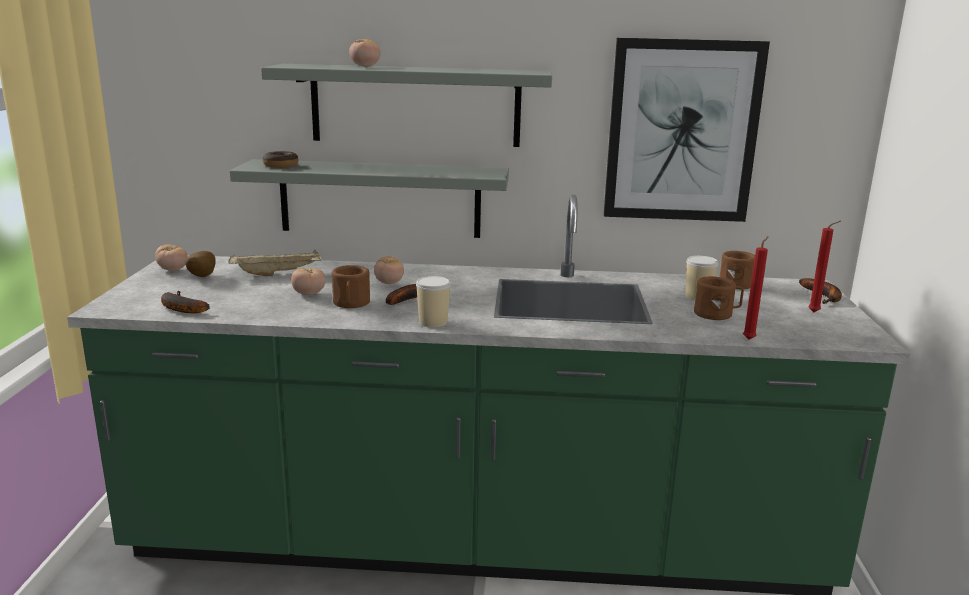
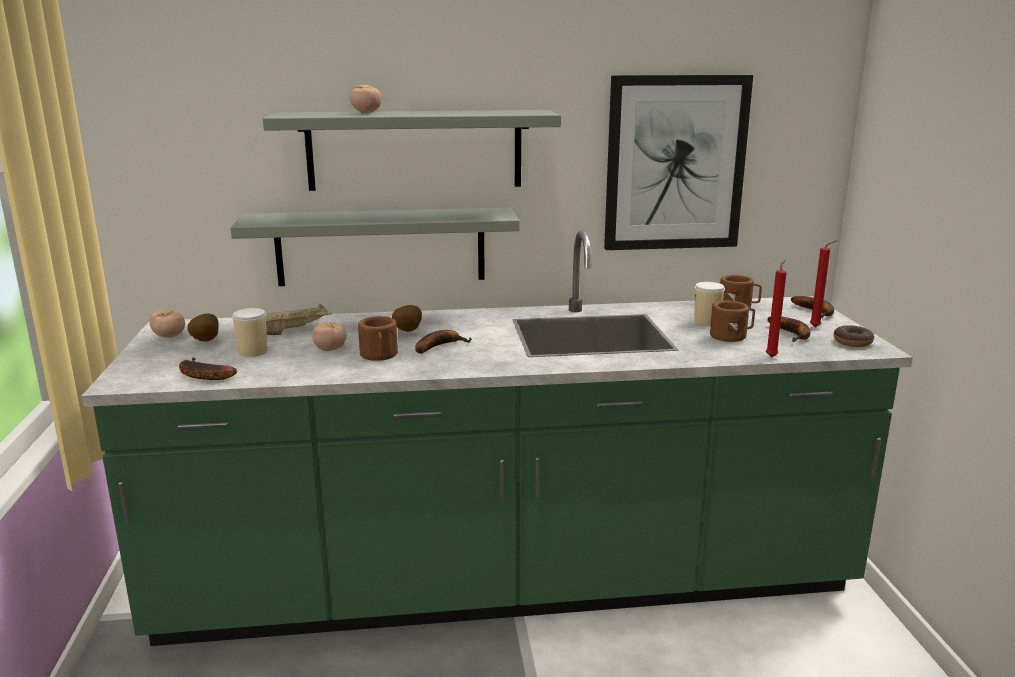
camera: 10 degrees left, 0 degrees up
donut [262,151,299,168] -> donut moved to [834,325,874,347]
tomato [374,256,404,284] -> potato [392,305,422,332]
cup [416,276,451,327] -> cup moved to [232,308,267,357]
none -> banana [768,316,810,342]

